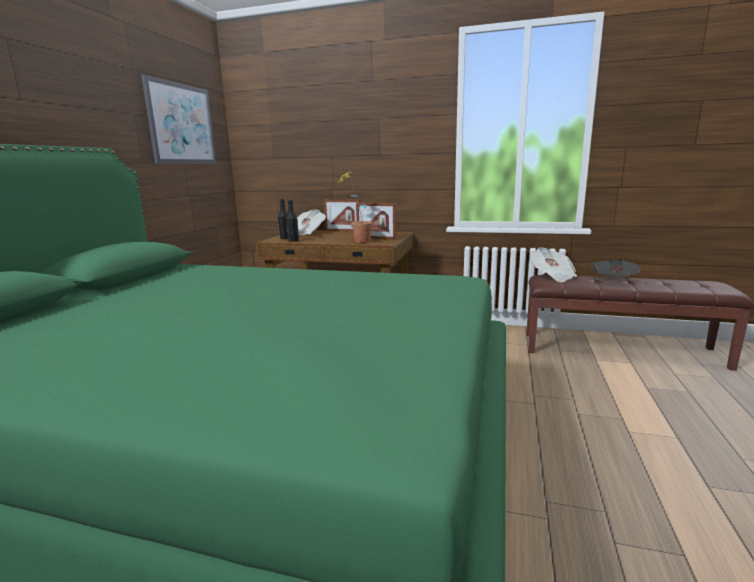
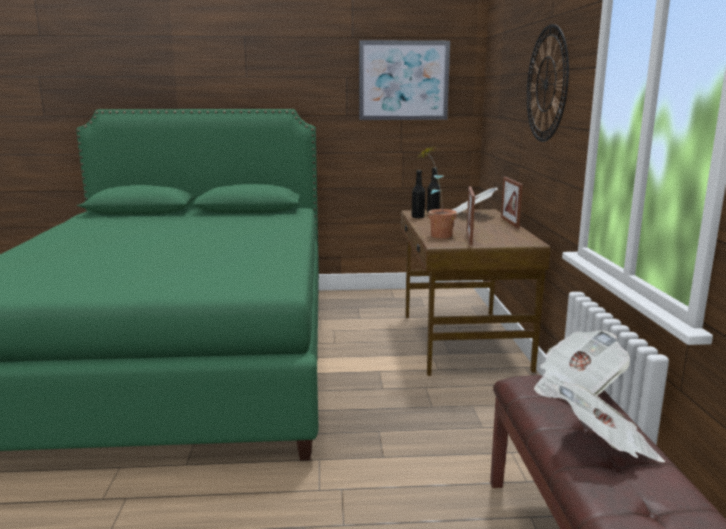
camera: 70 degrees right, 0 degrees up
none -> wall clock [527,24,569,142]

